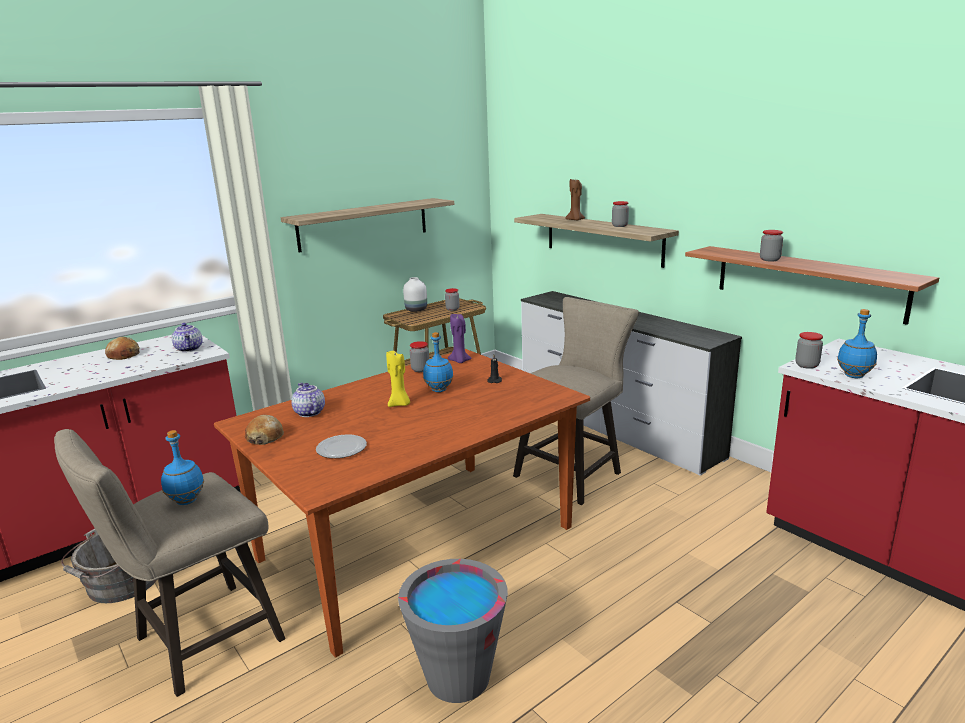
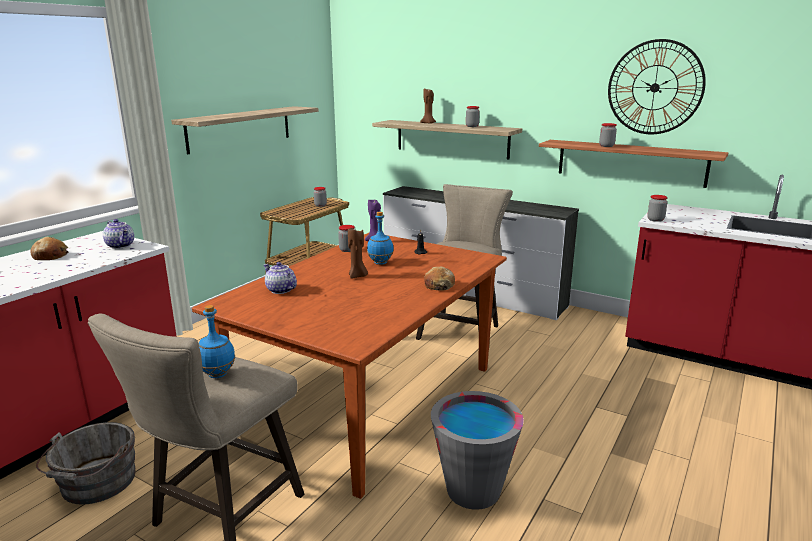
camera: 20 degrees left, 0 degrees up
bread [245,415,284,445] -> bread moved to [424,267,455,291]
plate [316,434,367,458] -> none
yellow candle [386,351,410,407] -> brown candle [348,226,368,279]
white vase [403,277,427,312] -> none
blue bottle [837,309,877,378] -> none
none -> wall clock [608,39,706,134]

